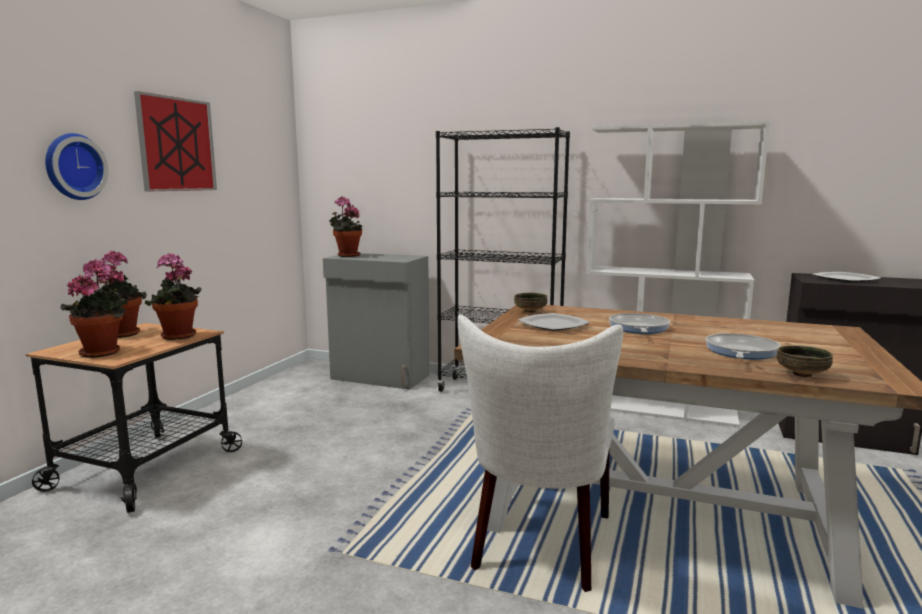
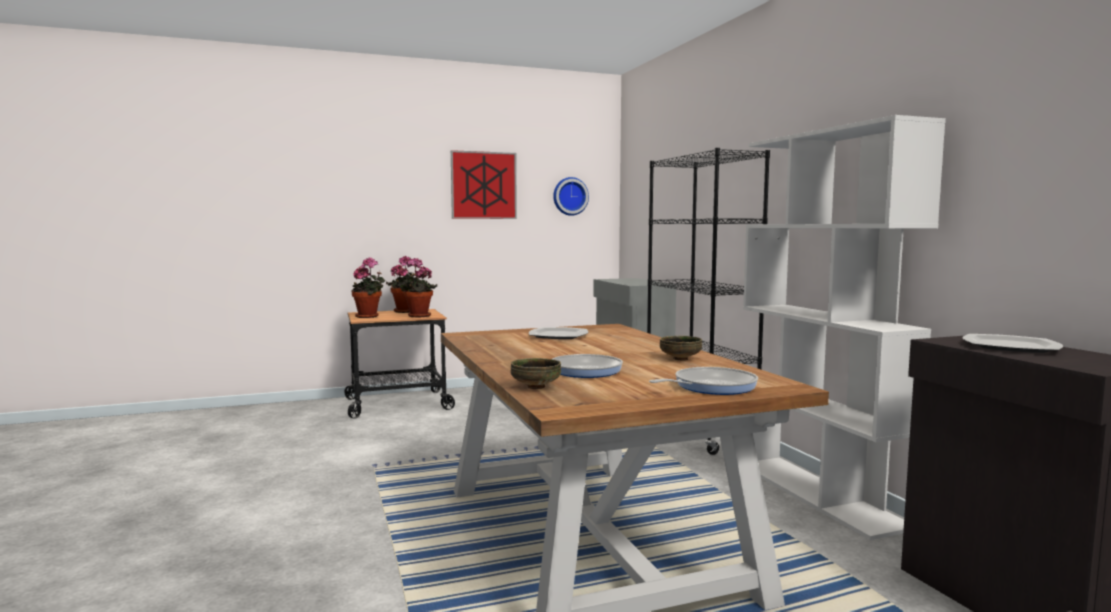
camera: 50 degrees right, 5 degrees down
wall clock [45,133,109,200] -> wall clock moved to [553,177,589,216]
potted plant [329,196,362,257] -> none
white chair [458,315,623,592] -> none
bowl [514,293,548,313] -> bowl moved to [660,336,702,361]
frying pan [609,313,670,334] -> frying pan moved to [649,367,758,395]

